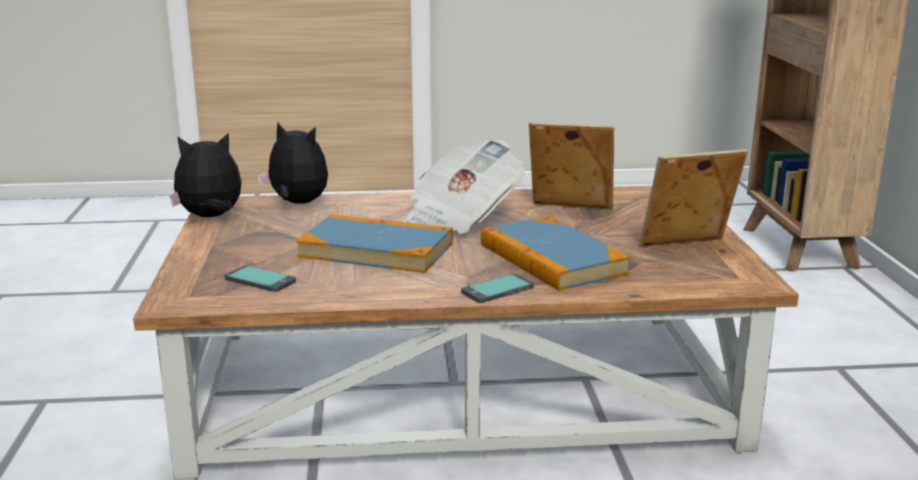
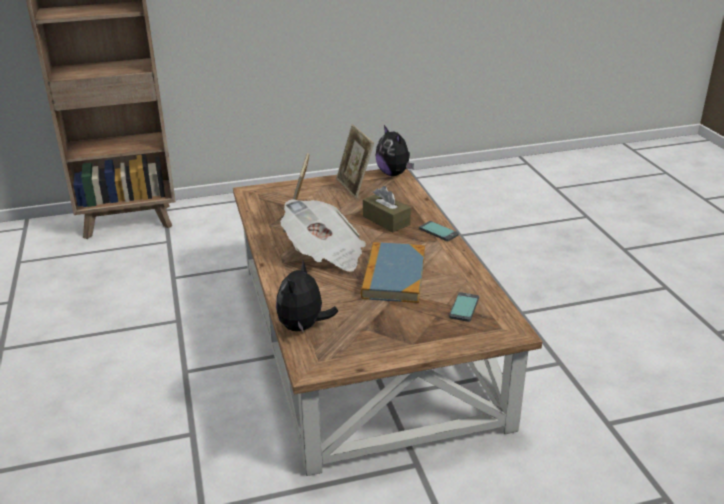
camera: 100 degrees left, 10 degrees up
plush toy [170,133,242,217] -> plush toy moved to [376,125,414,176]
book [481,216,630,291] -> brown tissue box [363,186,411,232]

